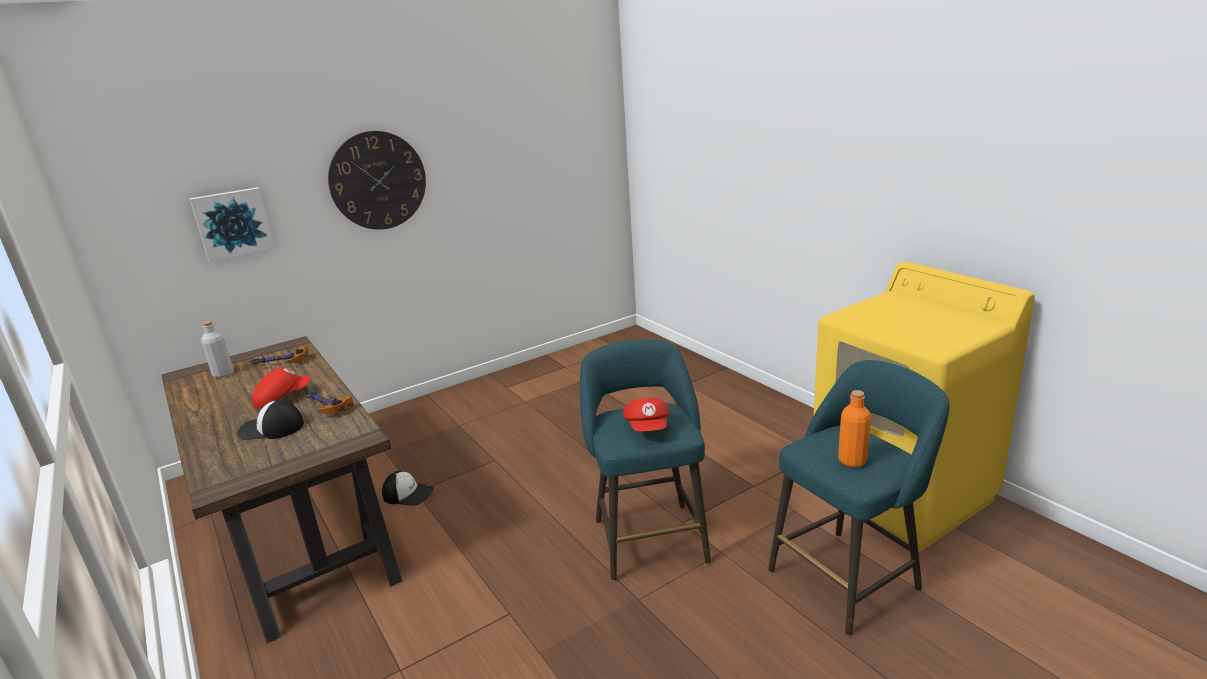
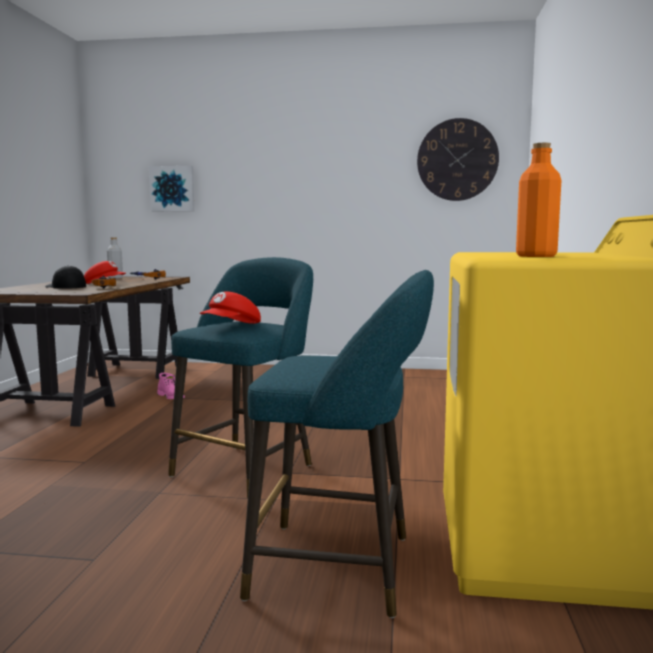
camera: 40 degrees right, 15 degrees down
wall clock [328,131,426,230] -> wall clock moved to [417,118,499,201]
cap [382,471,434,506] -> pink boot [157,373,185,399]
orange bottle [838,390,871,468] -> orange bottle moved to [516,143,562,257]

